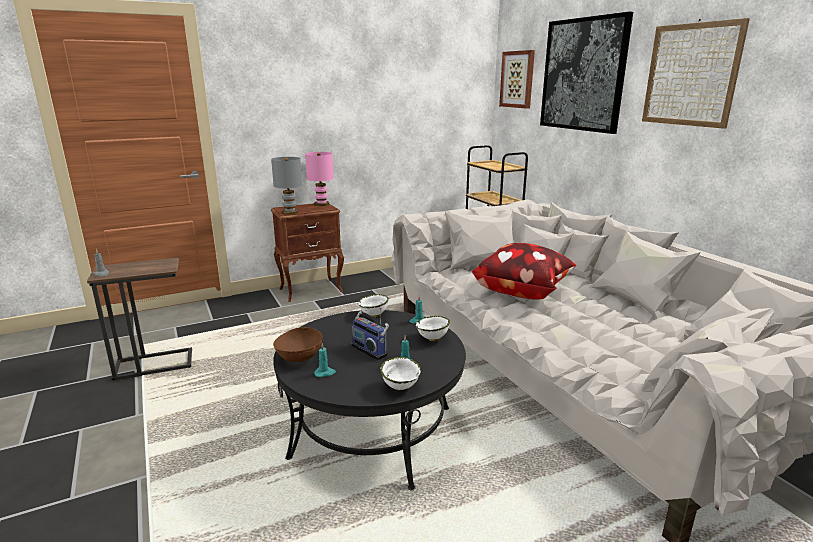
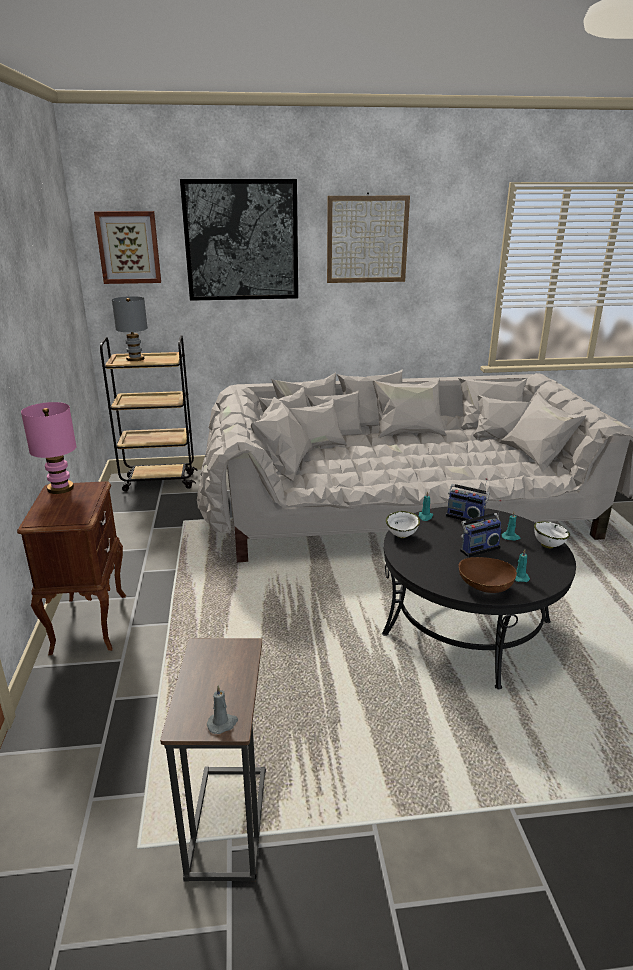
camera: 70 degrees left, 5 degrees up
grey table lamp [271,157,302,215] -> grey table lamp moved to [112,296,148,361]
white bowl [416,316,450,341] -> radio [446,478,490,523]
pillow [471,243,576,300] -> none

